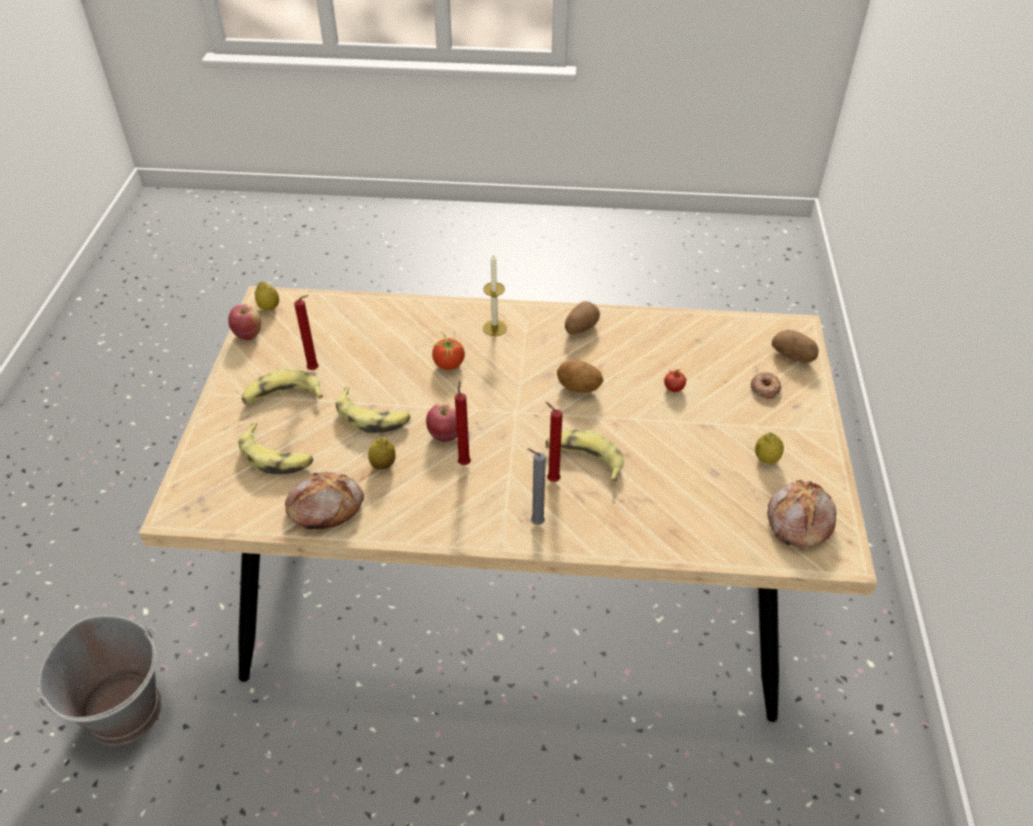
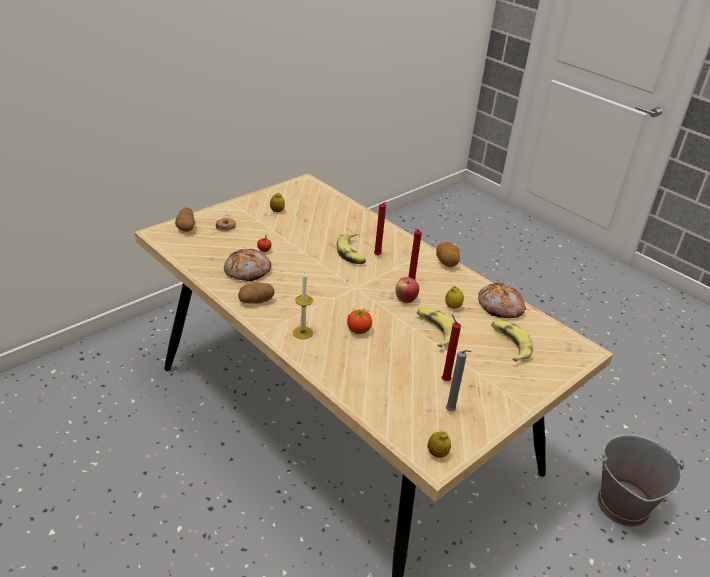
camera: 140 degrees left, 10 degrees down
apple [228,304,261,340] -> none
banana [241,369,323,405] -> none
grey candle [527,448,546,525] -> grey candle moved to [446,350,472,411]
potato [557,360,603,393] -> potato moved to [436,242,460,267]
bread [767,480,836,548] -> bread moved to [224,249,271,281]

